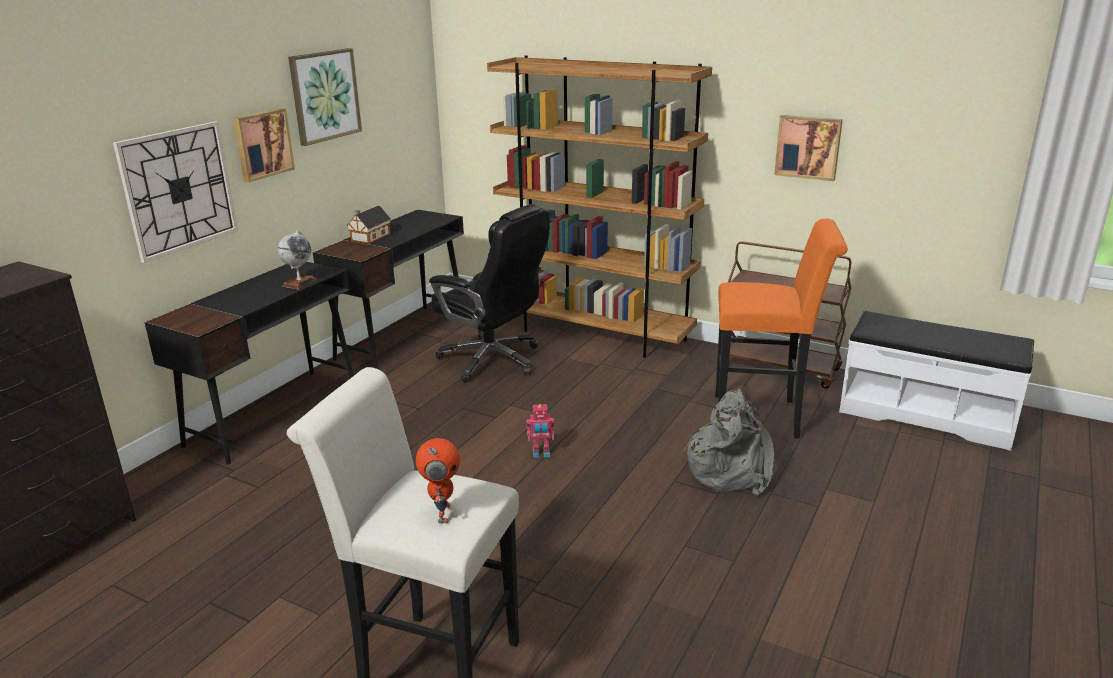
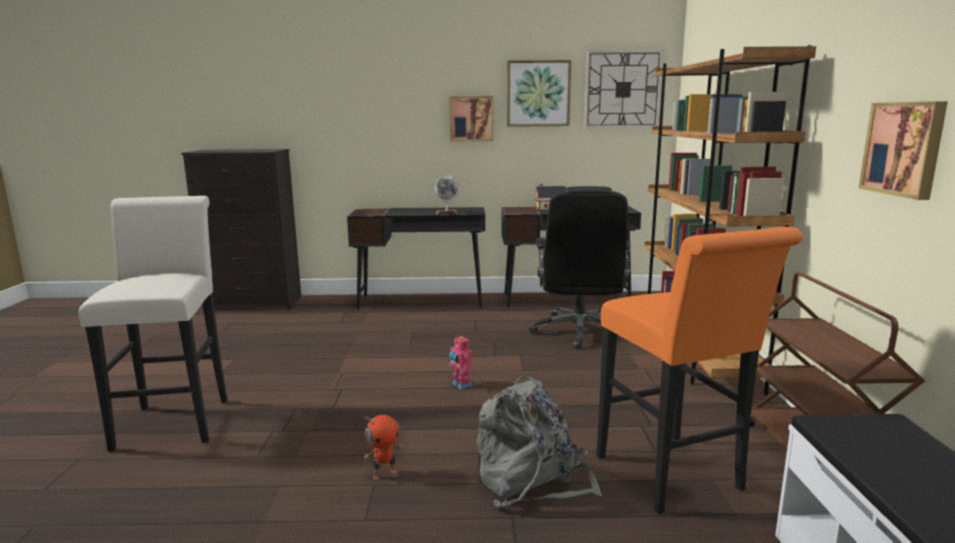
camera: 60 degrees right, 10 degrees down
wall clock [113,122,238,263] -> wall clock moved to [584,50,664,128]
toy robot [416,438,460,524] -> toy robot moved to [363,415,402,480]

